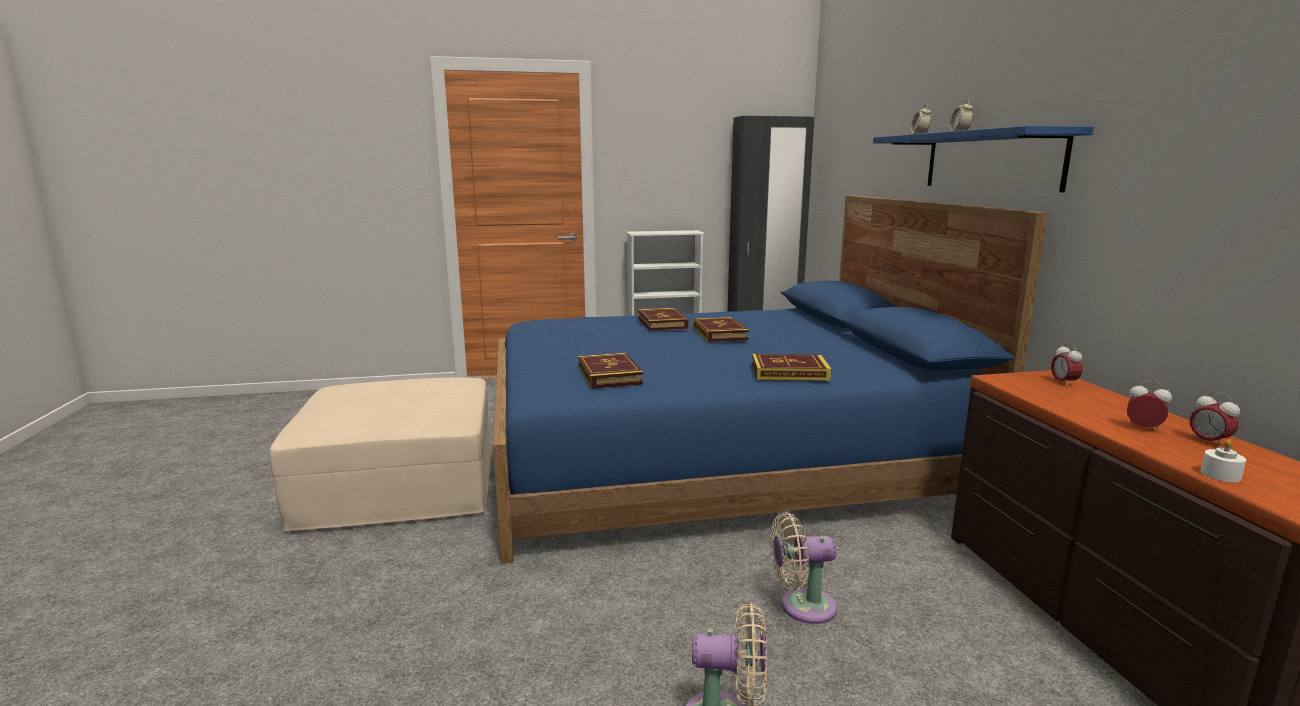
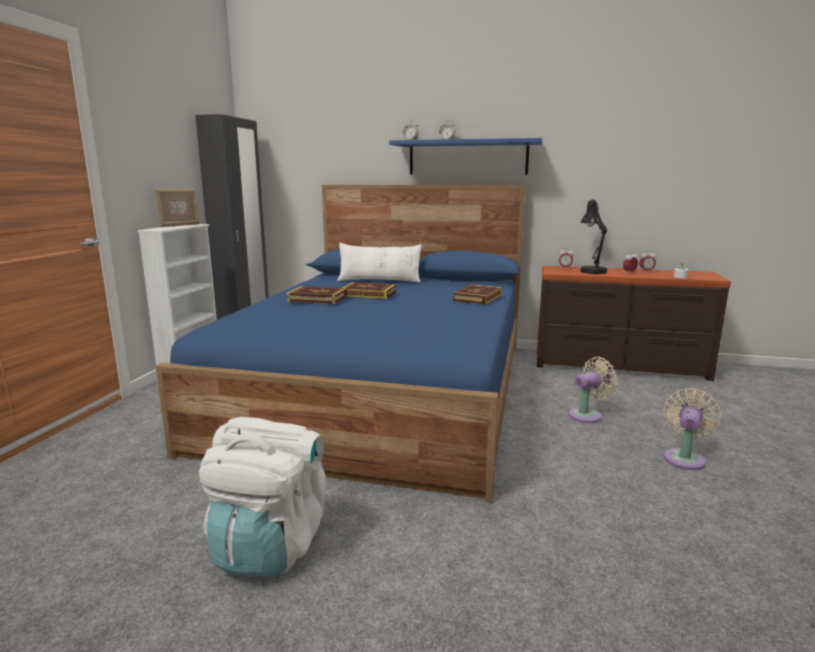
camera: 65 degrees left, 0 degrees up
beige ottoman [269,377,491,532] -> white backpack [199,417,326,577]
book [578,353,643,389] -> none
beige fan [771,512,837,624] -> beige fan turned 135 degrees counterclockwise [569,357,618,423]
none -> picture frame [154,188,200,227]
none -> white pillow [337,243,422,283]
none -> black table lamp [580,199,607,274]

